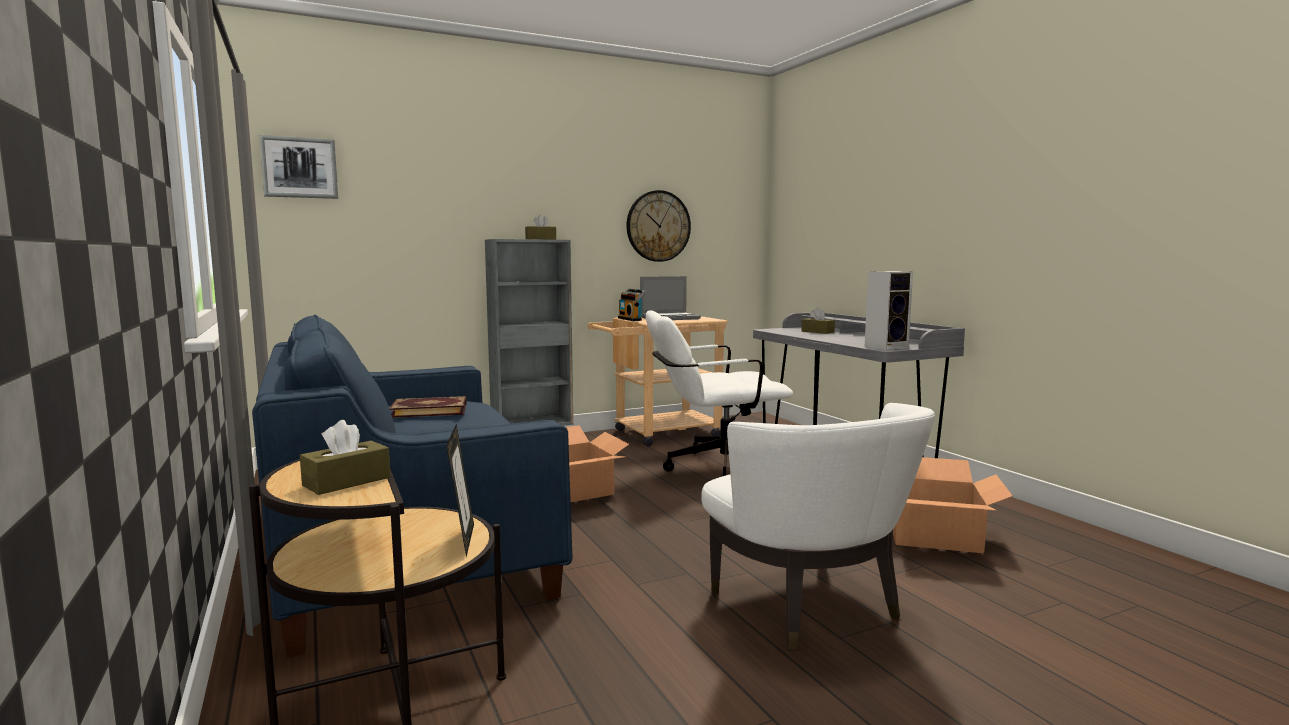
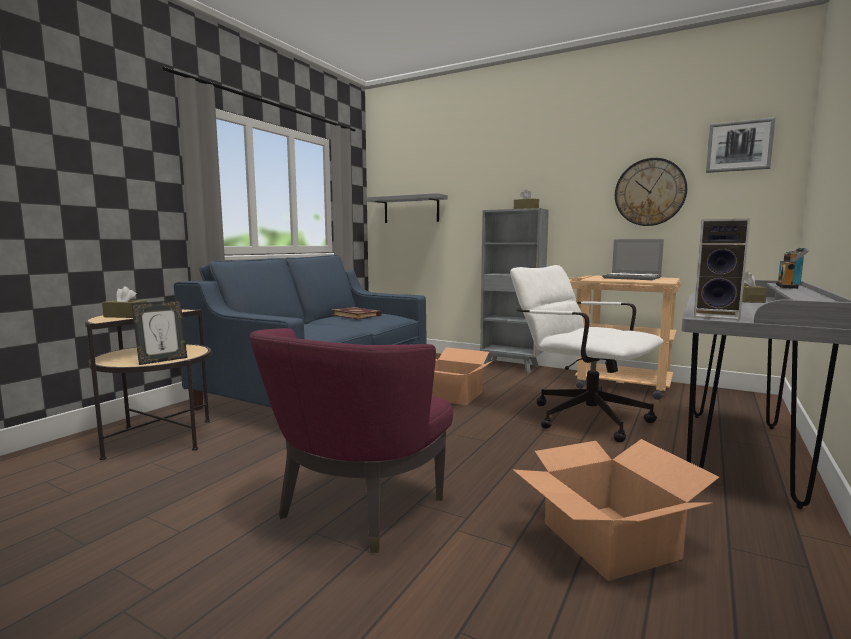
camera: 55 degrees right, 0 degrees up
picture [259,135,338,199] -> picture moved to [706,117,776,173]
radio [618,289,646,321] -> radio moved to [776,248,809,289]
white armchair [701,403,935,650] -> purple armchair [250,328,453,553]
none -> grey shelf [365,193,448,223]

